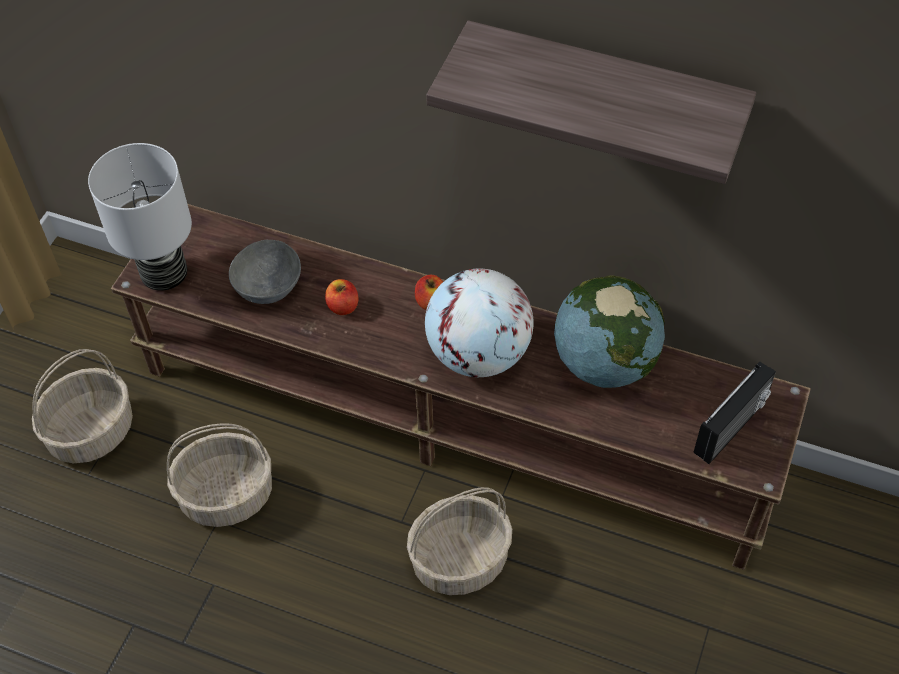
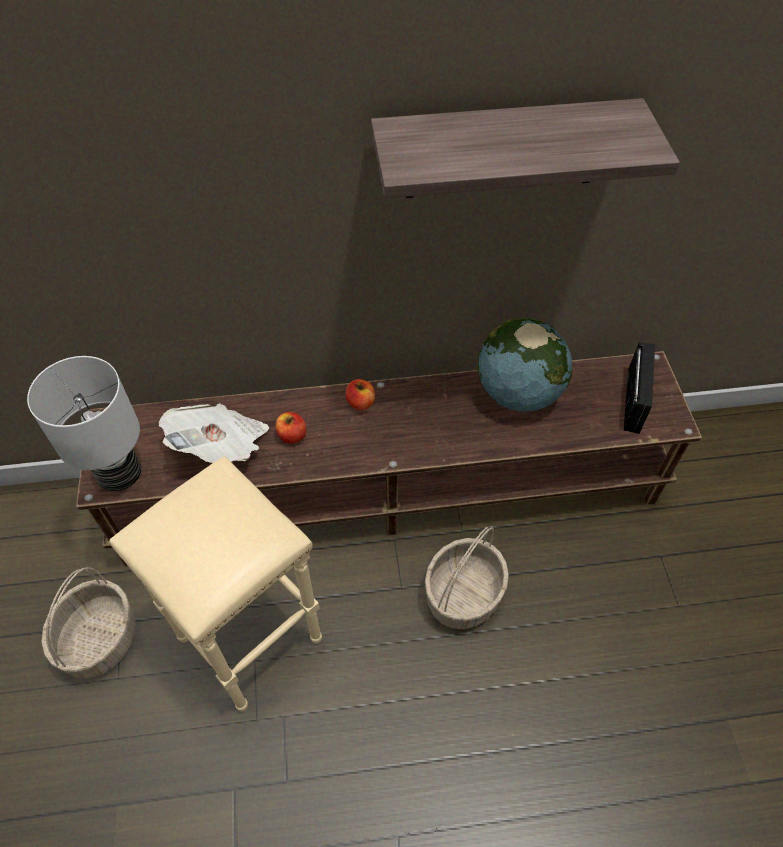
camera: 30 degrees left, 0 degrees up
basket [167,423,272,527] -> beige stool [109,456,322,711]
grey bowl [229,240,301,304] -> newspaper [159,404,269,463]
globe [425,268,534,377] -> none

